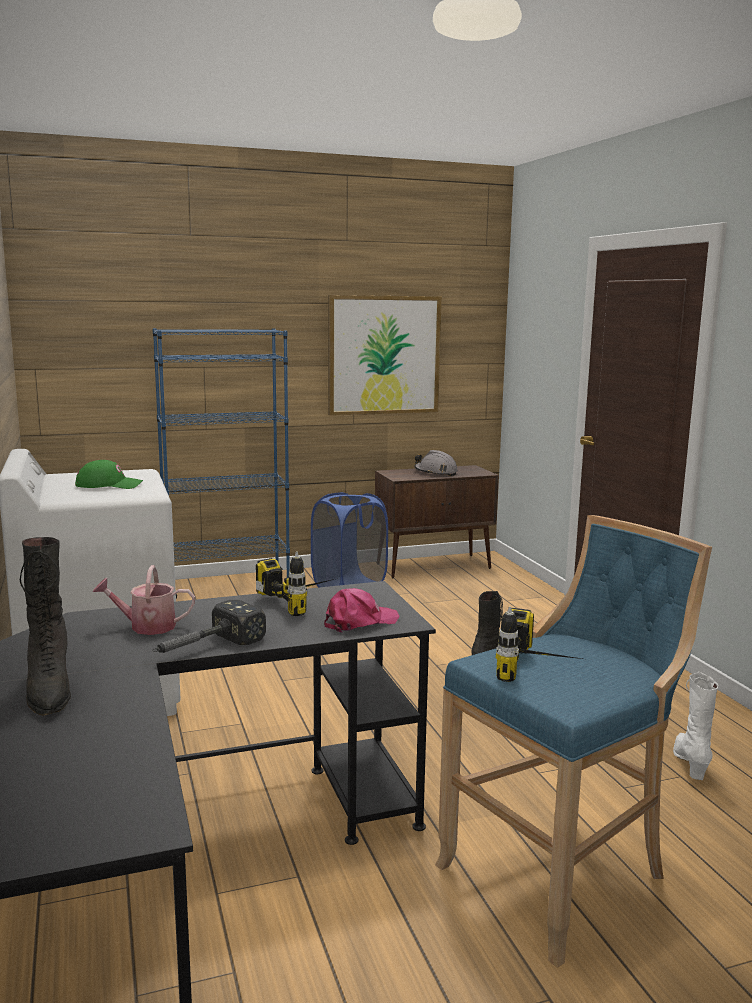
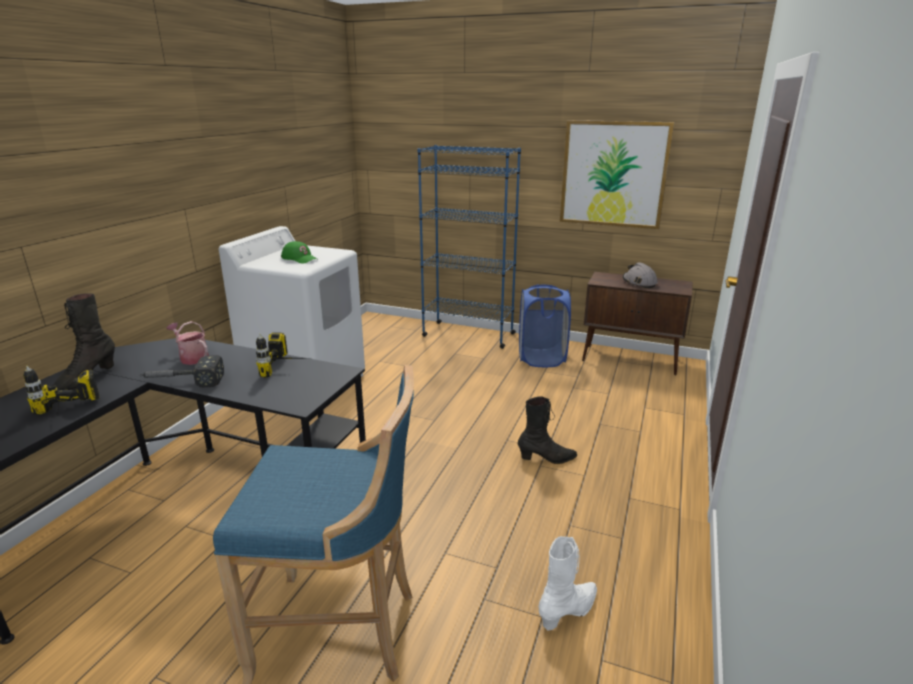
camera: 40 degrees right, 10 degrees up
pink cap [324,588,400,633] -> none
power drill [496,606,582,682] -> power drill moved to [23,366,99,415]

